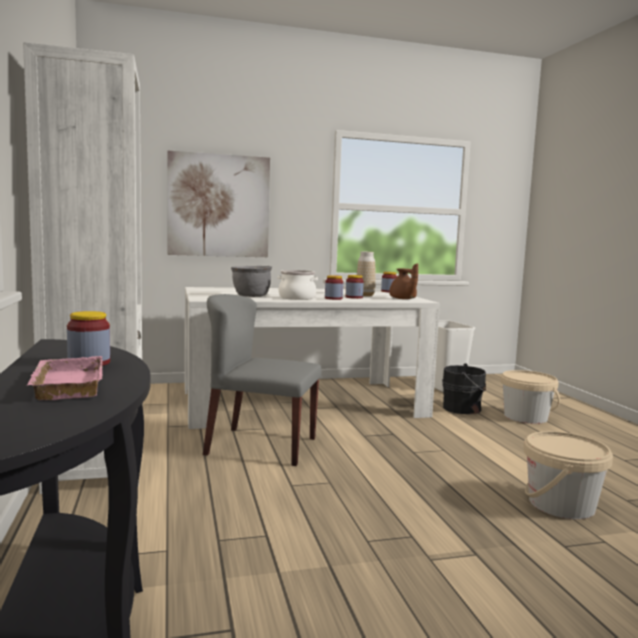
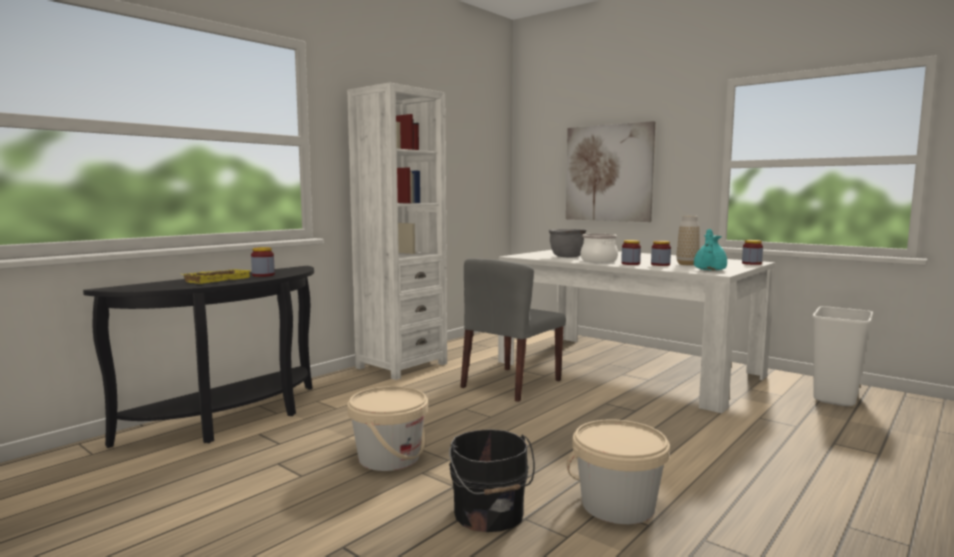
camera: 55 degrees right, 0 degrees up
pink tray [27,356,103,400] -> yellow tray [183,269,252,284]
grey chair [203,294,322,466] -> grey chair turned 120 degrees counterclockwise [460,258,566,402]
brown teapot [389,263,418,299] -> turquoise teapot [694,229,727,271]
black bucket [442,363,486,414] -> black bucket moved to [449,429,535,532]
beige bucket [500,370,560,424] -> beige bucket moved to [347,386,428,471]

